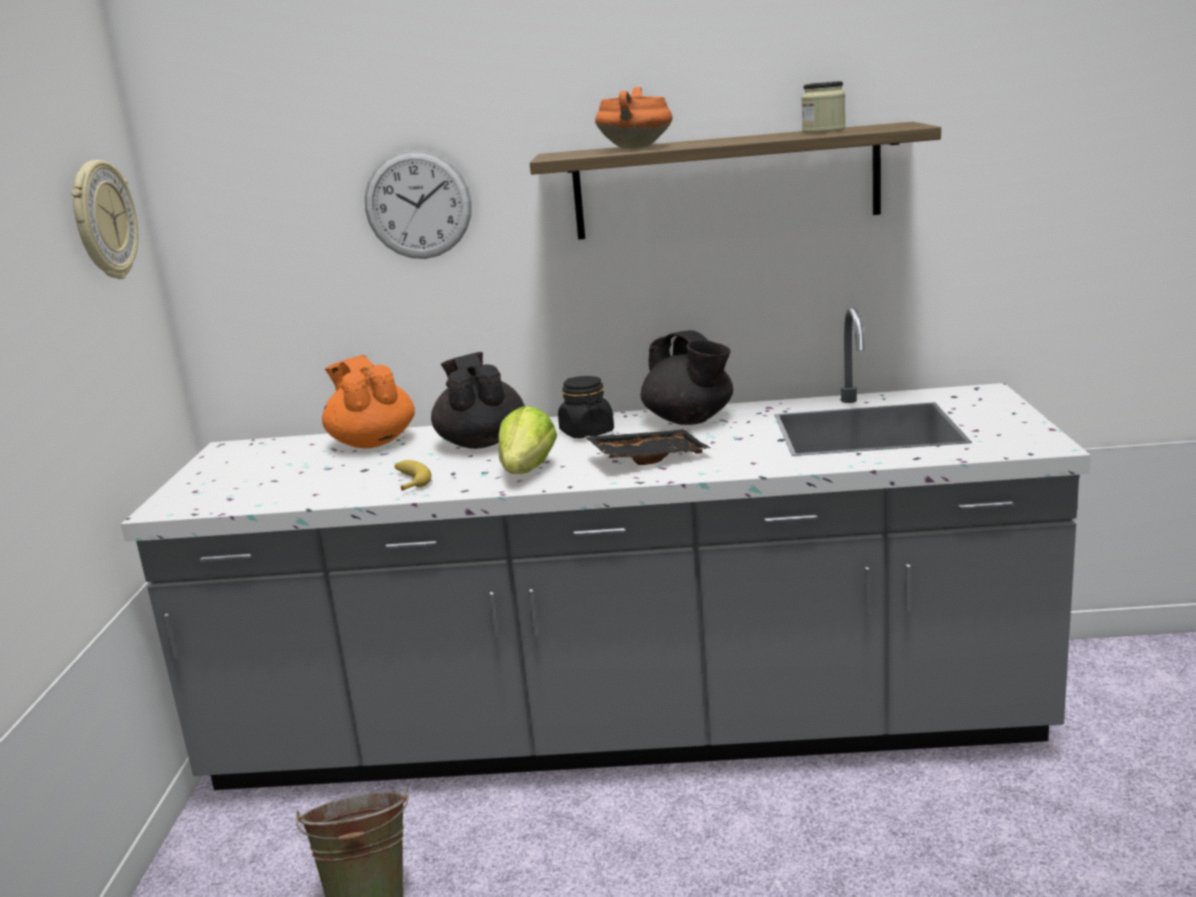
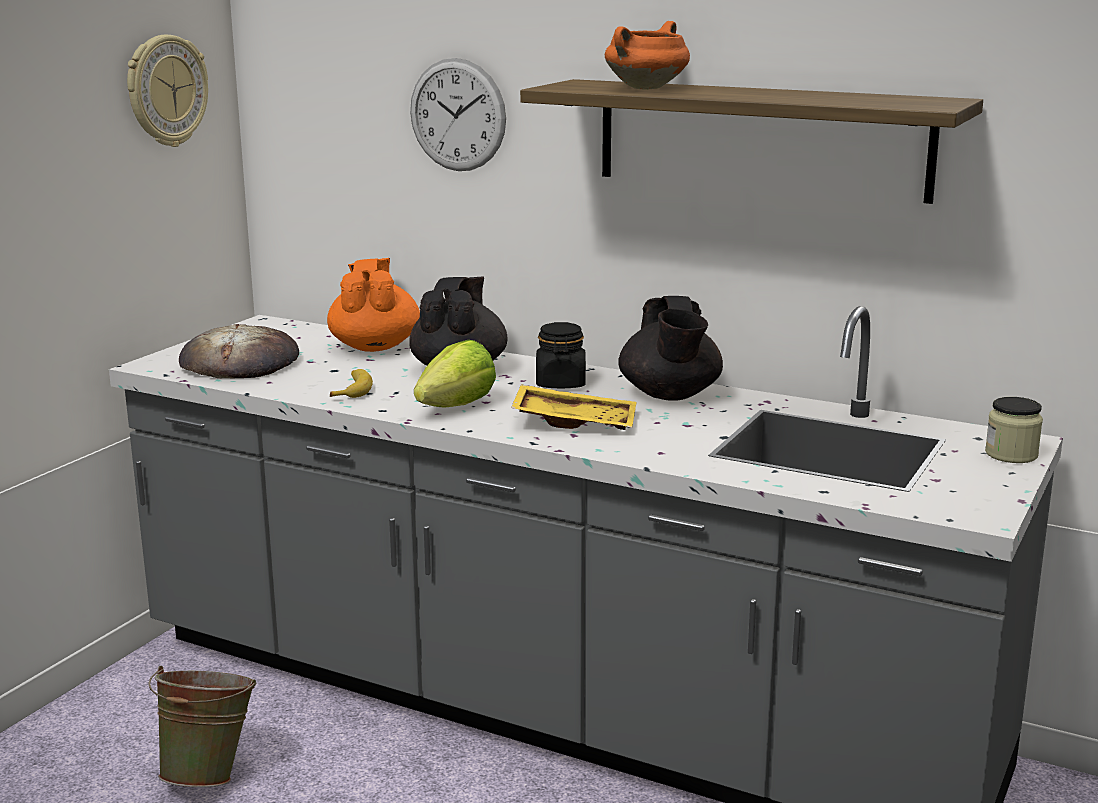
camera: 25 degrees right, 0 degrees up
black tray [584,429,711,465] -> yellow tray [511,384,637,430]
jar [801,81,846,133] -> jar moved to [985,397,1043,463]
none -> bread [179,324,299,379]

